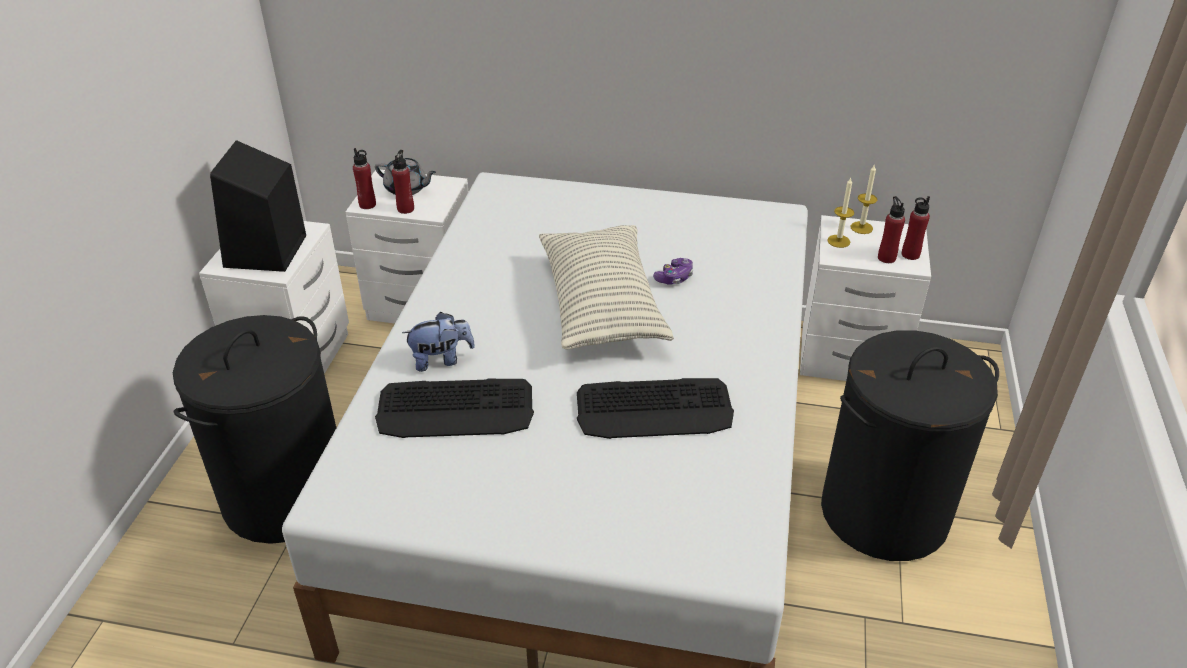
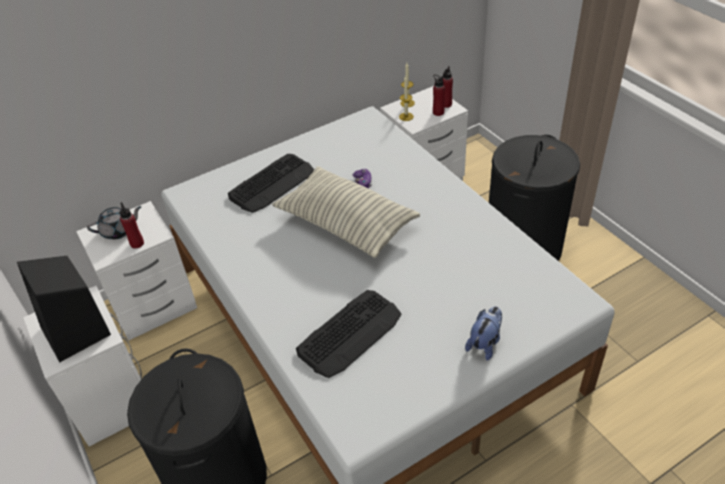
camera: 40 degrees left, 5 degrees up
red bottle [353,148,376,209] -> none
plush toy [402,312,475,372] -> plush toy moved to [465,306,502,360]
keyboard [577,378,734,439] -> keyboard moved to [228,154,314,213]

